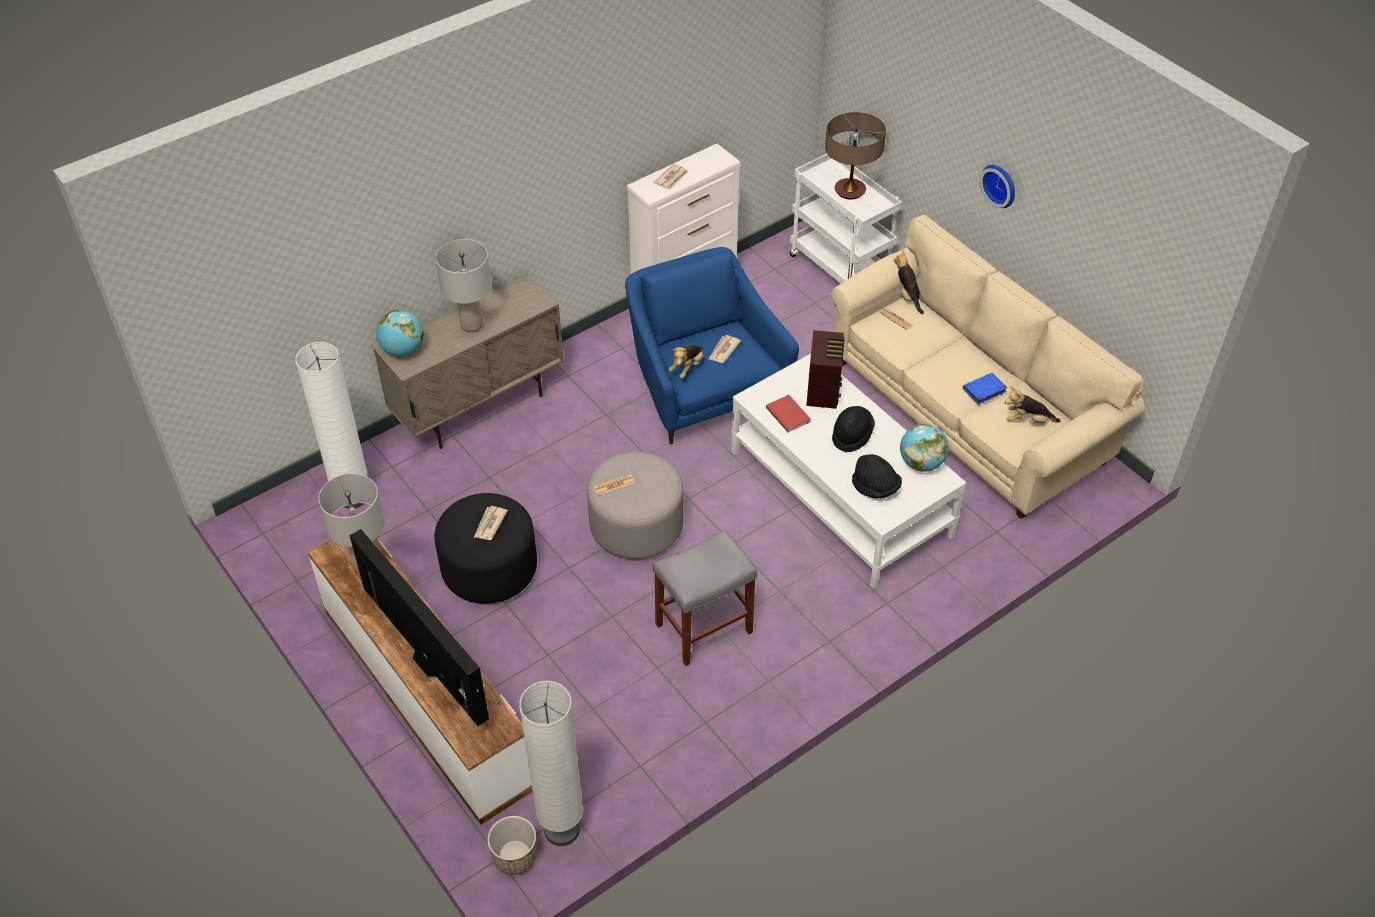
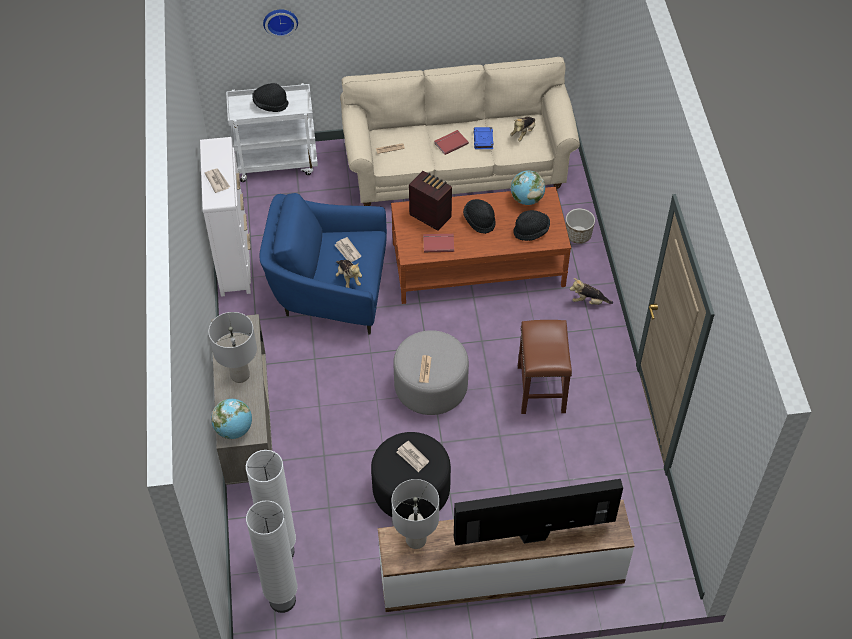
camera: 60 degrees left, 5 degrees up
planter [487,816,537,875] -> planter moved to [566,208,595,244]
white floor lamp [519,681,583,846] -> white floor lamp moved to [246,500,298,613]
grey stool [653,529,757,666] -> brown stool [518,320,572,414]
white coffee table [732,354,966,589] -> brown coffee table [391,187,571,304]
table lamp [825,112,886,200] -> black hat [252,83,289,112]
plush toy [893,250,924,314] -> plush toy moved to [570,278,613,305]
wall clock [980,165,1015,208] -> wall clock moved to [263,9,298,38]
none -> red book [434,130,469,155]

